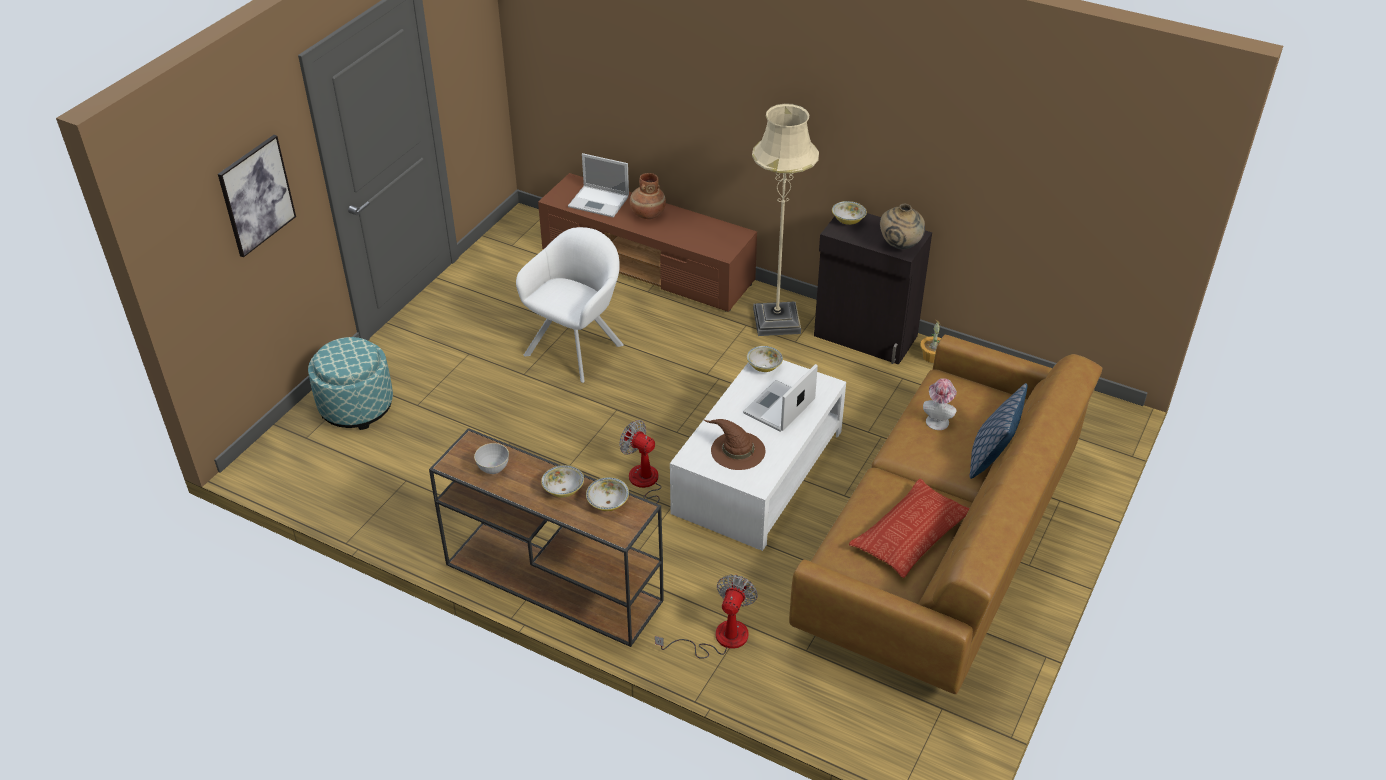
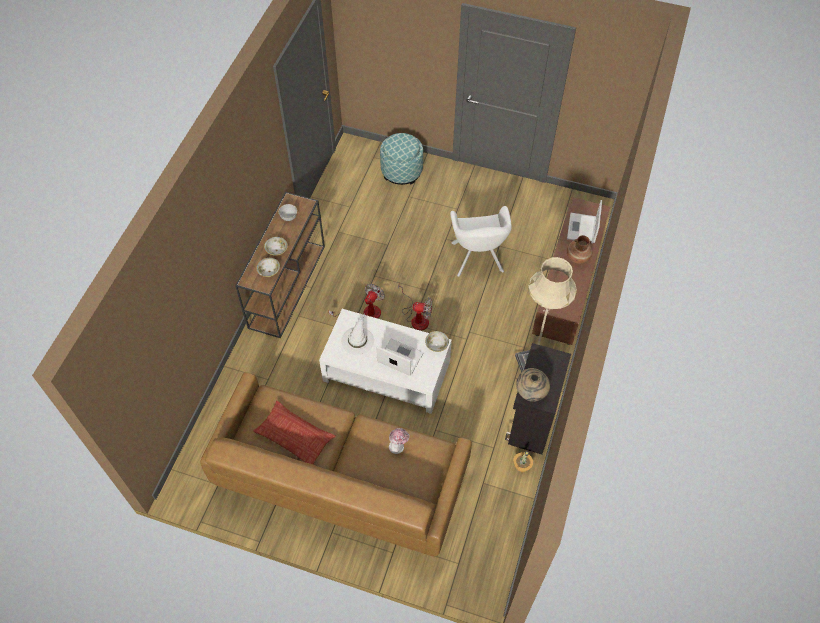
camera: 80 degrees right, 15 degrees up
picture [218,135,296,257] -> none
white armchair [516,227,624,383] -> white armchair turned 60 degrees clockwise [450,206,512,277]
fan [655,574,758,659] -> fan moved to [398,285,432,330]
brown hat [703,419,765,470] -> white hat [341,314,374,355]
bowl [832,201,867,225] -> none
pillow [970,383,1028,479] -> none

